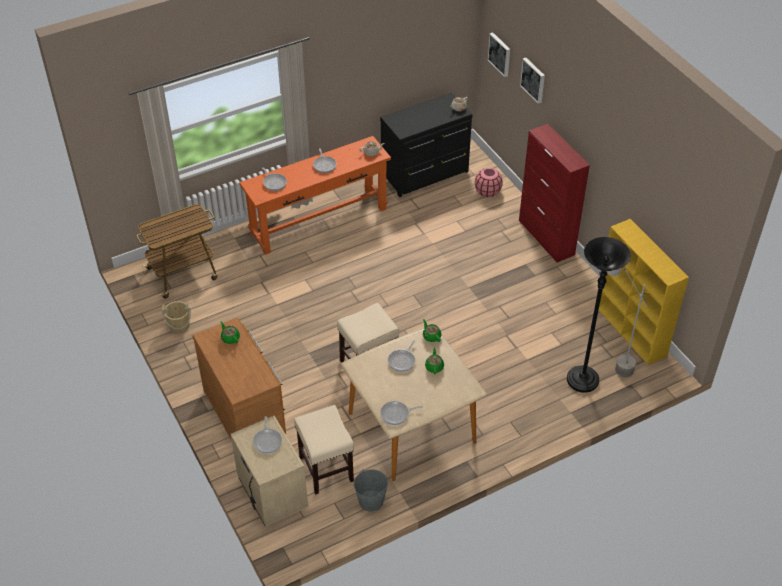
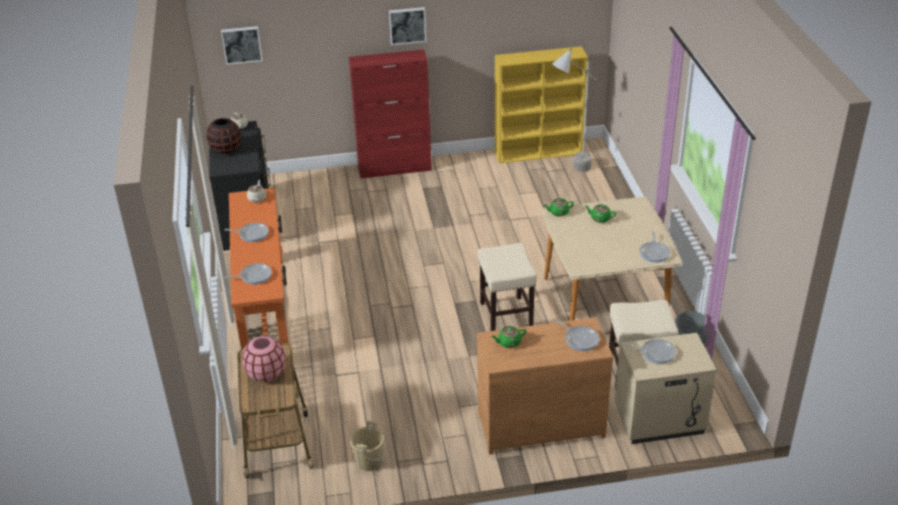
camera: 70 degrees left, 10 degrees down
frying pan [388,340,415,372] -> frying pan moved to [557,320,599,351]
pink vase [475,168,503,197] -> pink vase moved to [242,336,286,382]
picture [520,58,545,104] -> picture moved to [389,7,426,45]
black floor lamp [567,237,631,393] -> none
none -> black vase [206,118,241,154]

